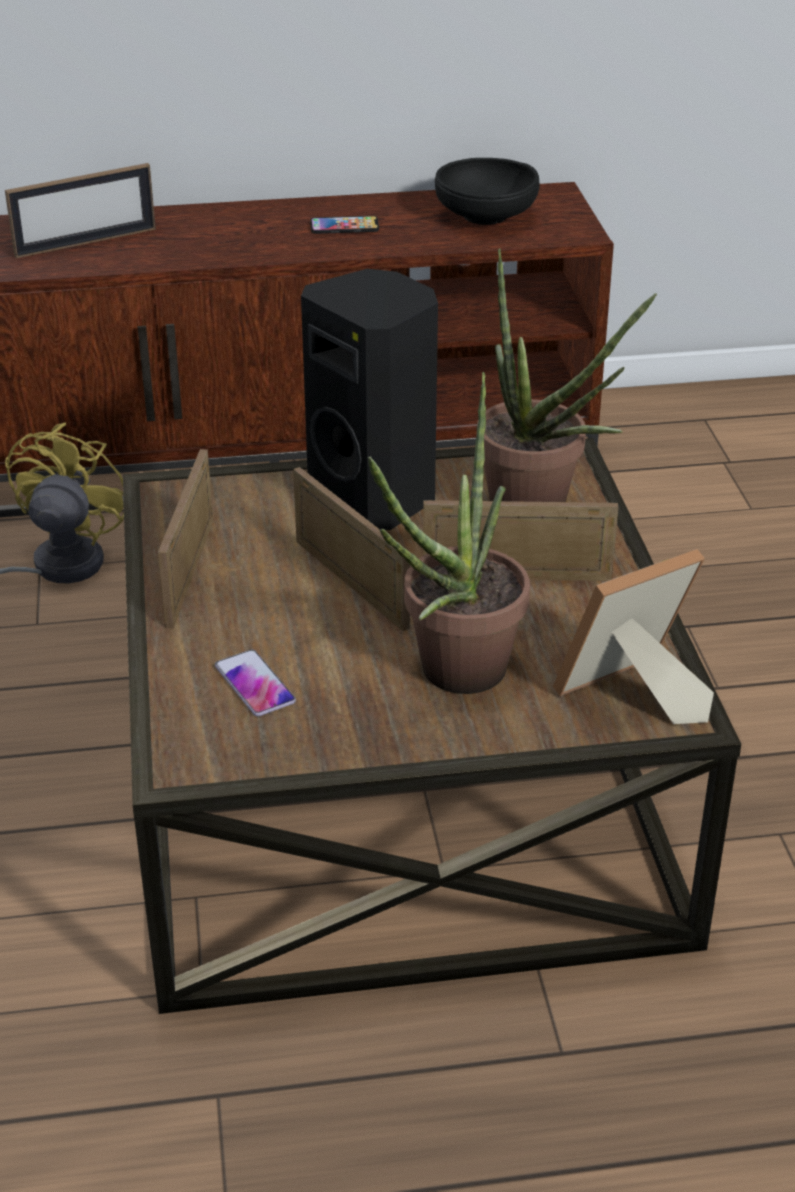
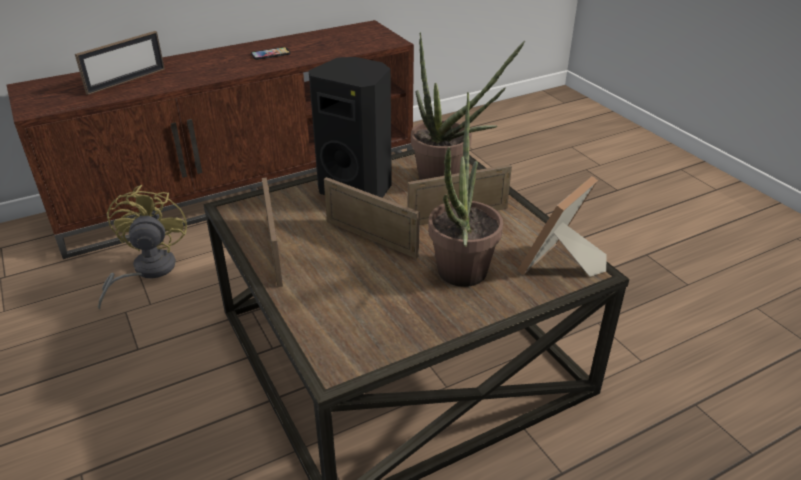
camera: 20 degrees left, 0 degrees up
phone [215,650,296,716] -> none
black bowl [435,158,540,225] -> none

